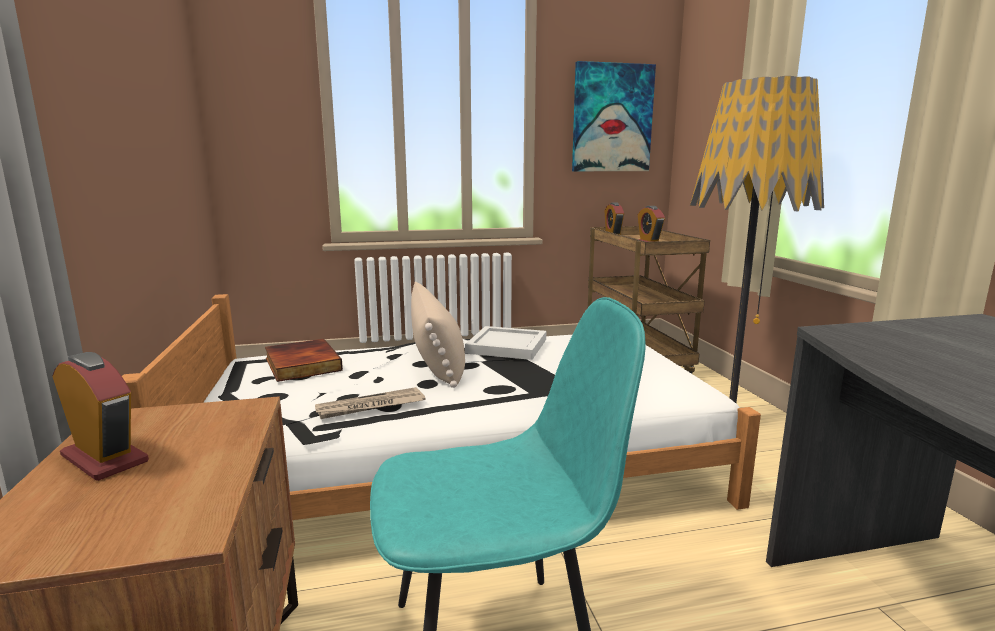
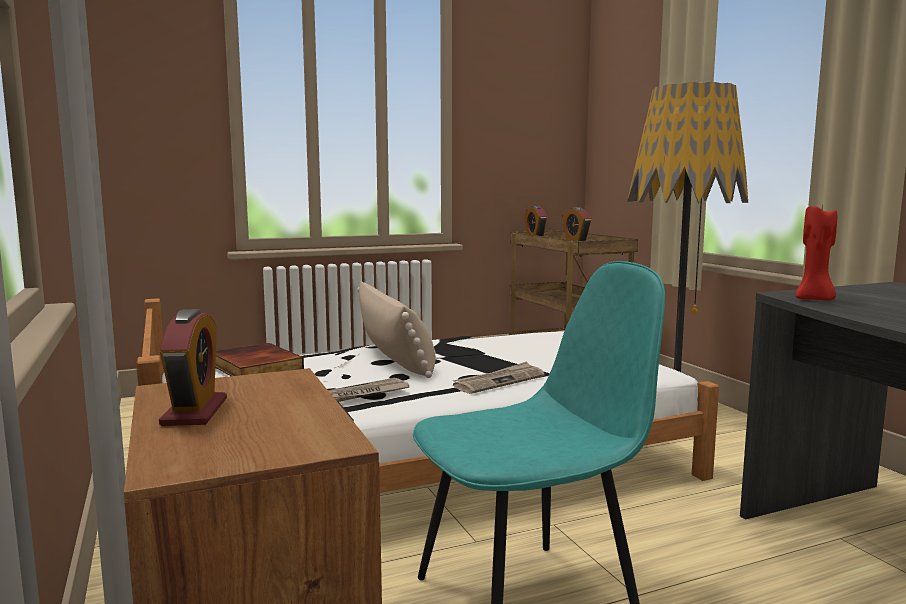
camera: 10 degrees left, 5 degrees down
alarm clock [52,352,149,481] -> alarm clock turned 60 degrees clockwise [159,309,227,426]
white tray [465,326,546,360] -> none
picture [572,61,656,171] -> none
none -> newspaper [453,361,545,394]
none -> red candle [795,203,837,301]

